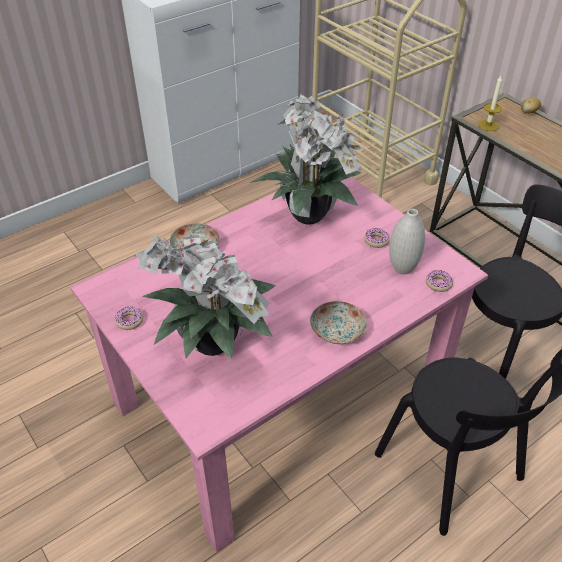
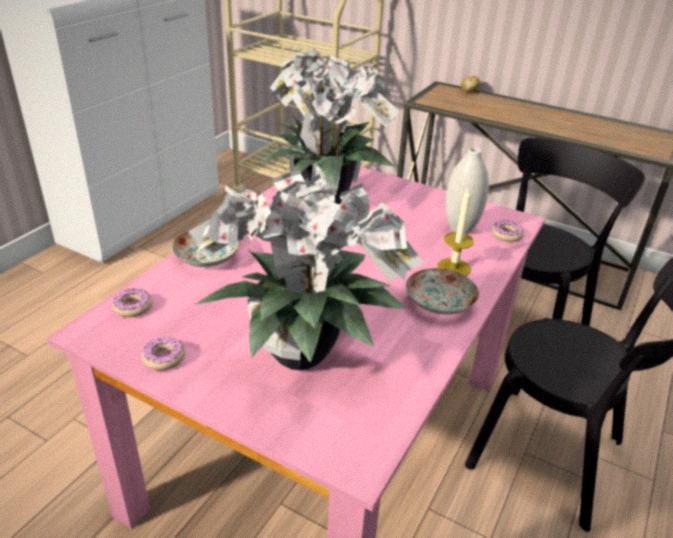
camera: 25 degrees left, 10 degrees down
donut [364,228,390,248] -> donut moved to [112,288,152,317]
candle [478,76,502,131] -> candle moved to [437,187,474,276]

